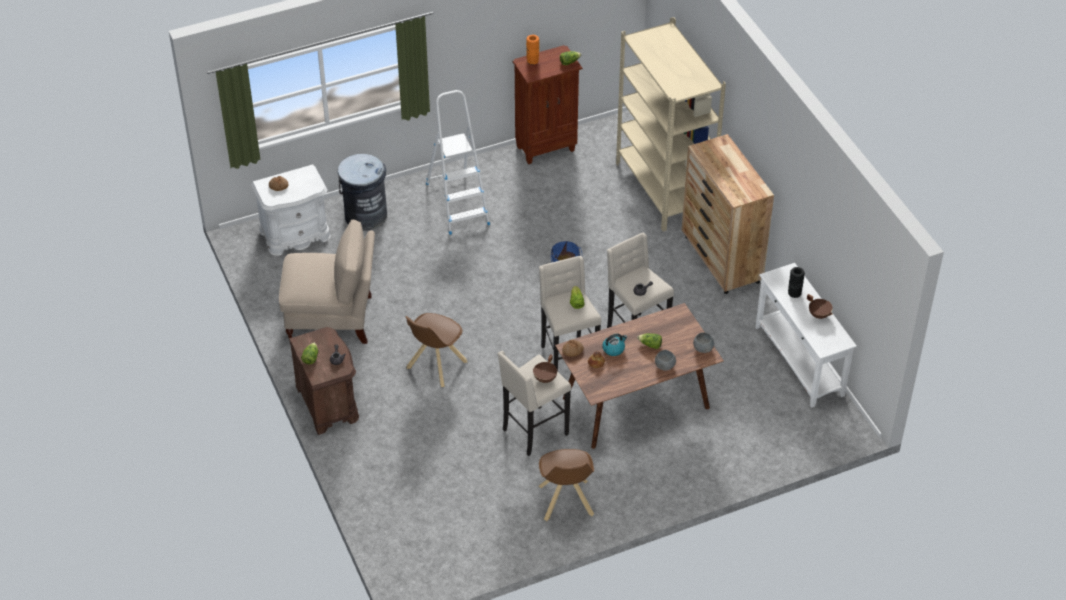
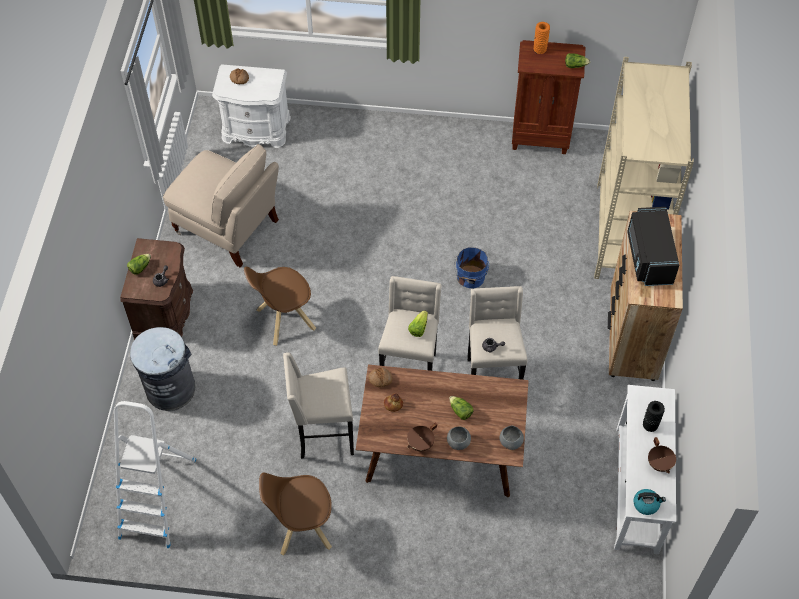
camera: 30 degrees right, 10 degrees up
grey trash can [338,154,387,230] -> grey trash can moved to [130,327,195,411]
white step ladder [426,90,490,235] -> white step ladder moved to [114,401,196,548]
brown cooking pot [533,354,557,383] -> brown cooking pot moved to [407,422,437,451]
brown chair [538,449,594,521] -> brown chair turned 60 degrees clockwise [259,472,332,556]
kettle [602,333,627,356] -> kettle moved to [633,489,666,515]
none -> black microwave [627,207,679,286]

